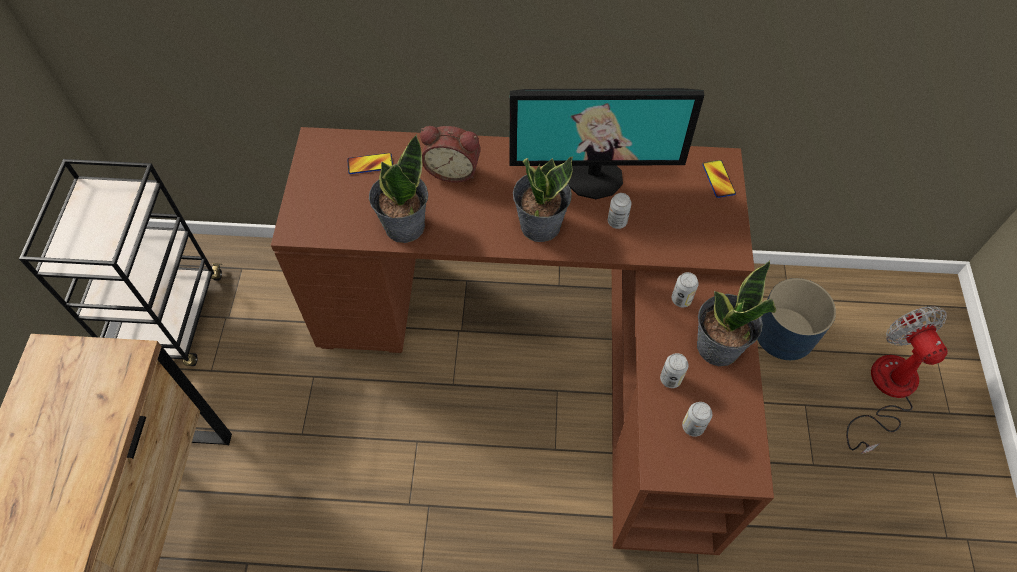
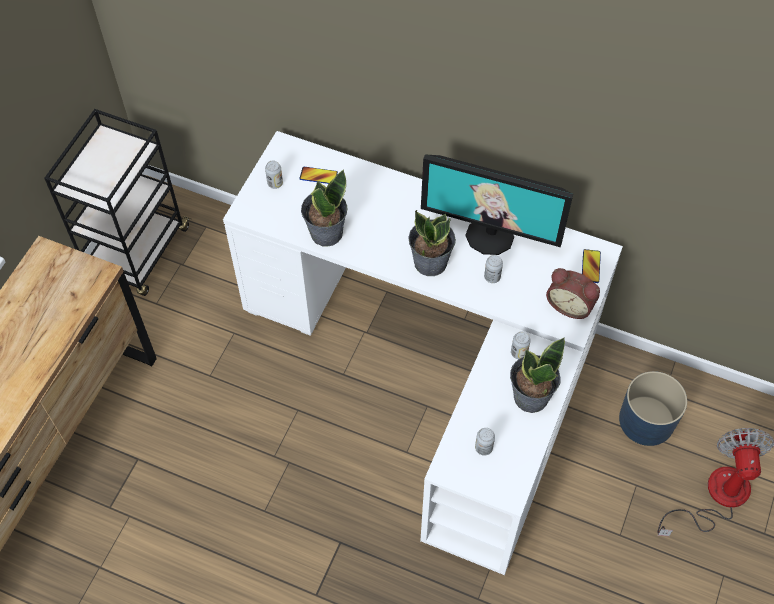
camera: 20 degrees right, 0 degrees up
brown desk [271,127,774,555] -> white desk [223,131,623,575]
alarm clock [420,126,481,182] -> alarm clock moved to [546,268,600,319]
can [660,353,688,388] -> can moved to [265,160,283,189]

